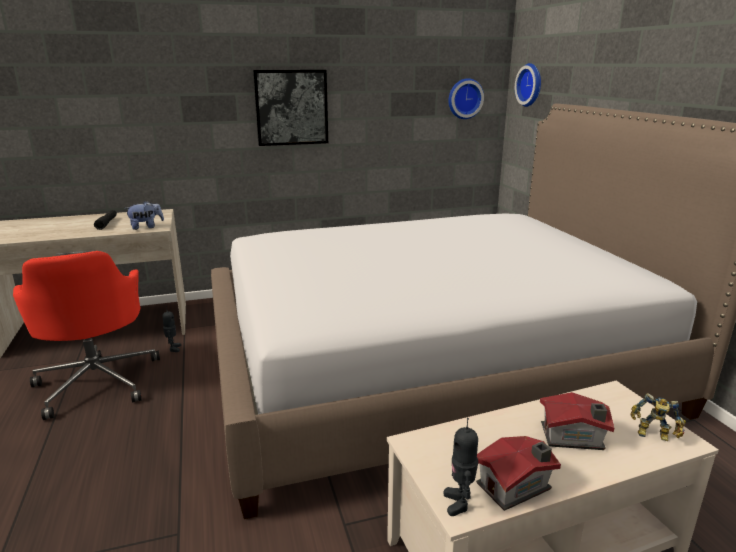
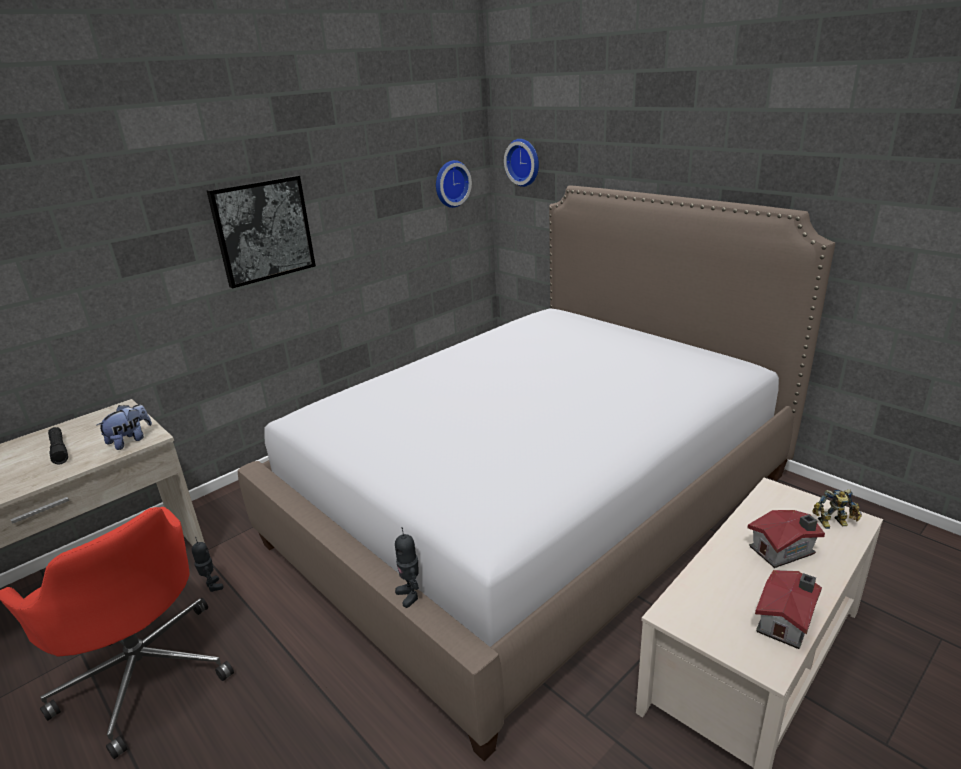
camera: 25 degrees left, 5 degrees up
toy robot [443,418,478,516] -> toy robot moved to [395,527,419,608]

